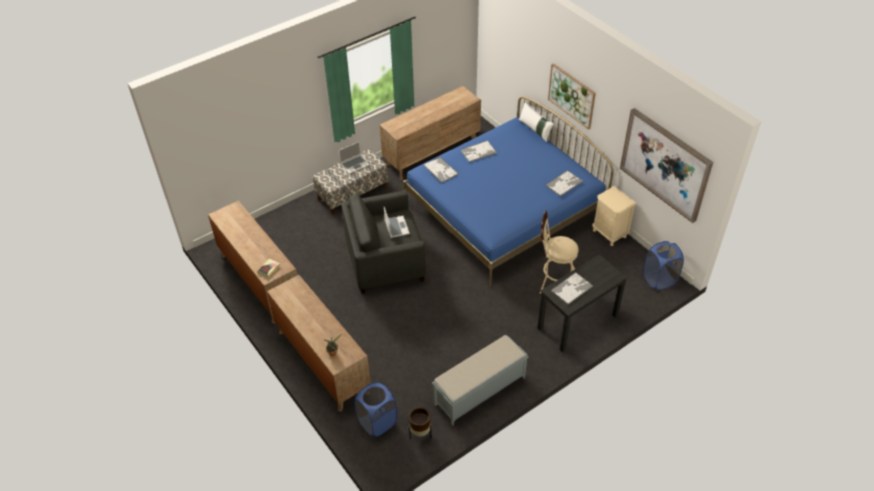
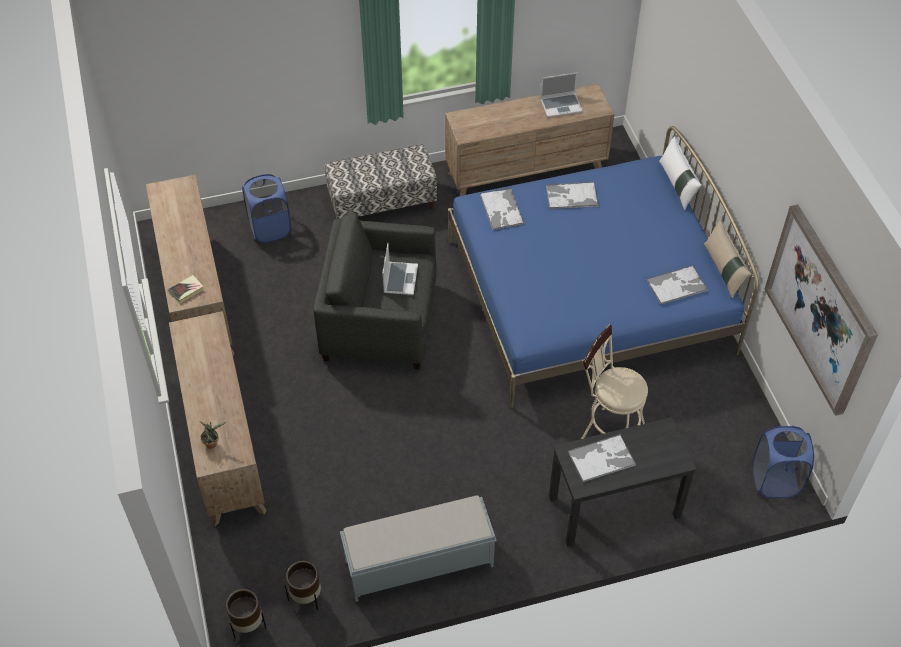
camera: 20 degrees right, 5 degrees up
laptop [339,141,370,174] -> laptop moved to [540,72,583,118]
blue laundry basket [354,382,397,437] -> blue laundry basket moved to [242,174,291,243]
picture [548,63,596,130] -> none
beige nightstand [592,186,636,246] -> none
none -> brown planter [226,589,267,639]
none -> beige pillow [704,219,752,299]

